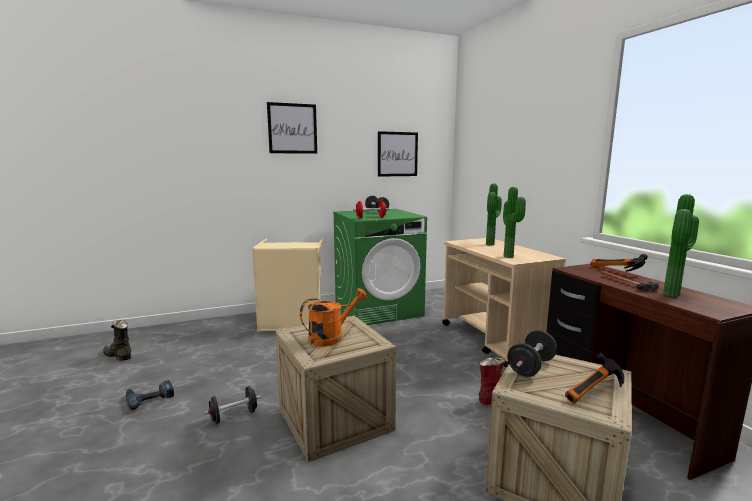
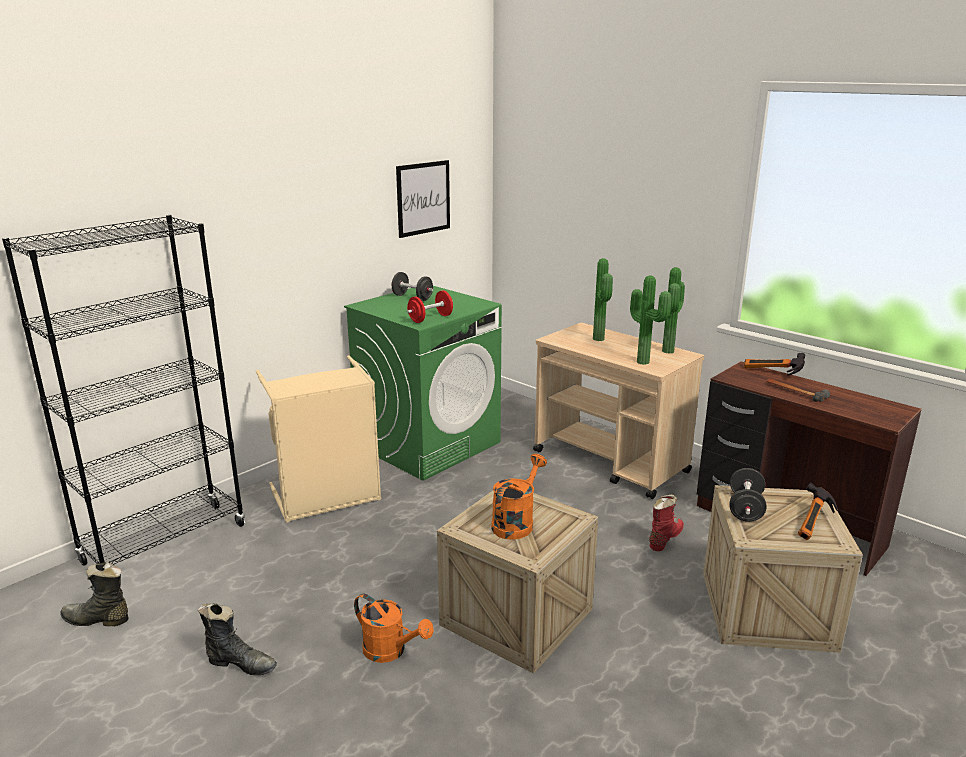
camera: 25 degrees left, 10 degrees up
power drill [126,380,174,410] -> black boot [197,603,277,675]
black dumbbell [204,386,261,424] -> orange watering can [354,594,434,663]
picture [267,102,317,154] -> none
potted plant [663,194,699,297] -> potted plant moved to [662,267,685,354]
none -> black bookcase [2,215,245,566]

